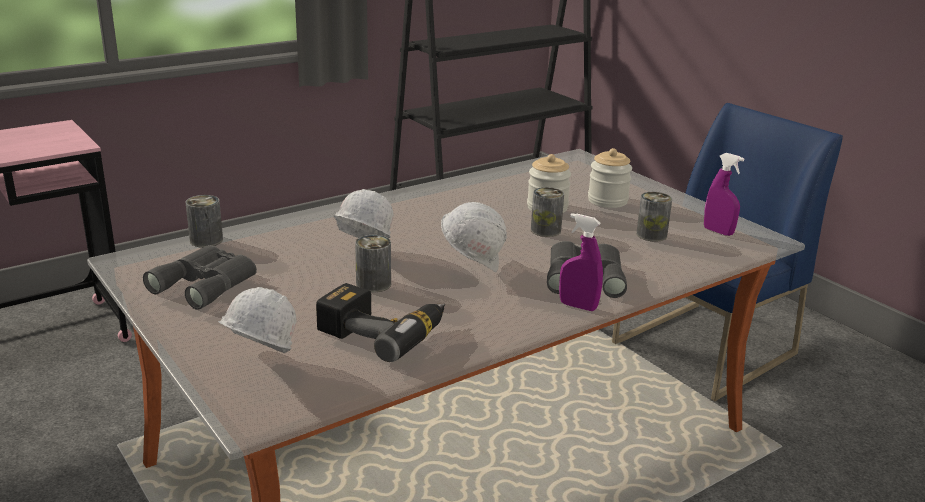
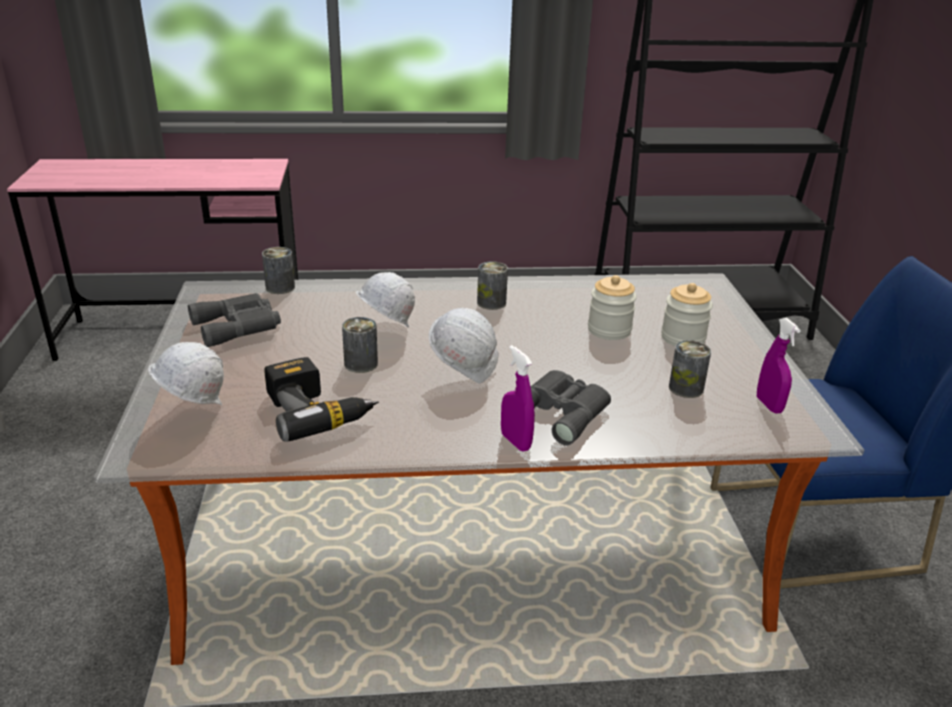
camera: 30 degrees right, 5 degrees up
can [531,187,564,237] -> can moved to [477,261,508,310]

